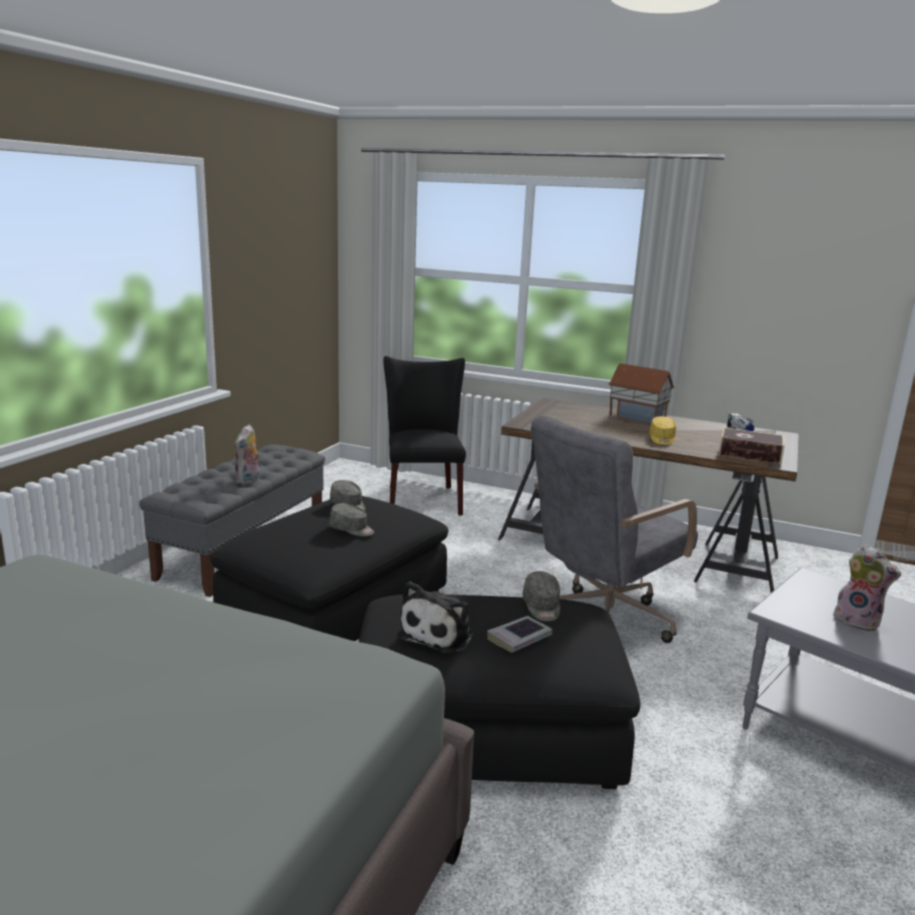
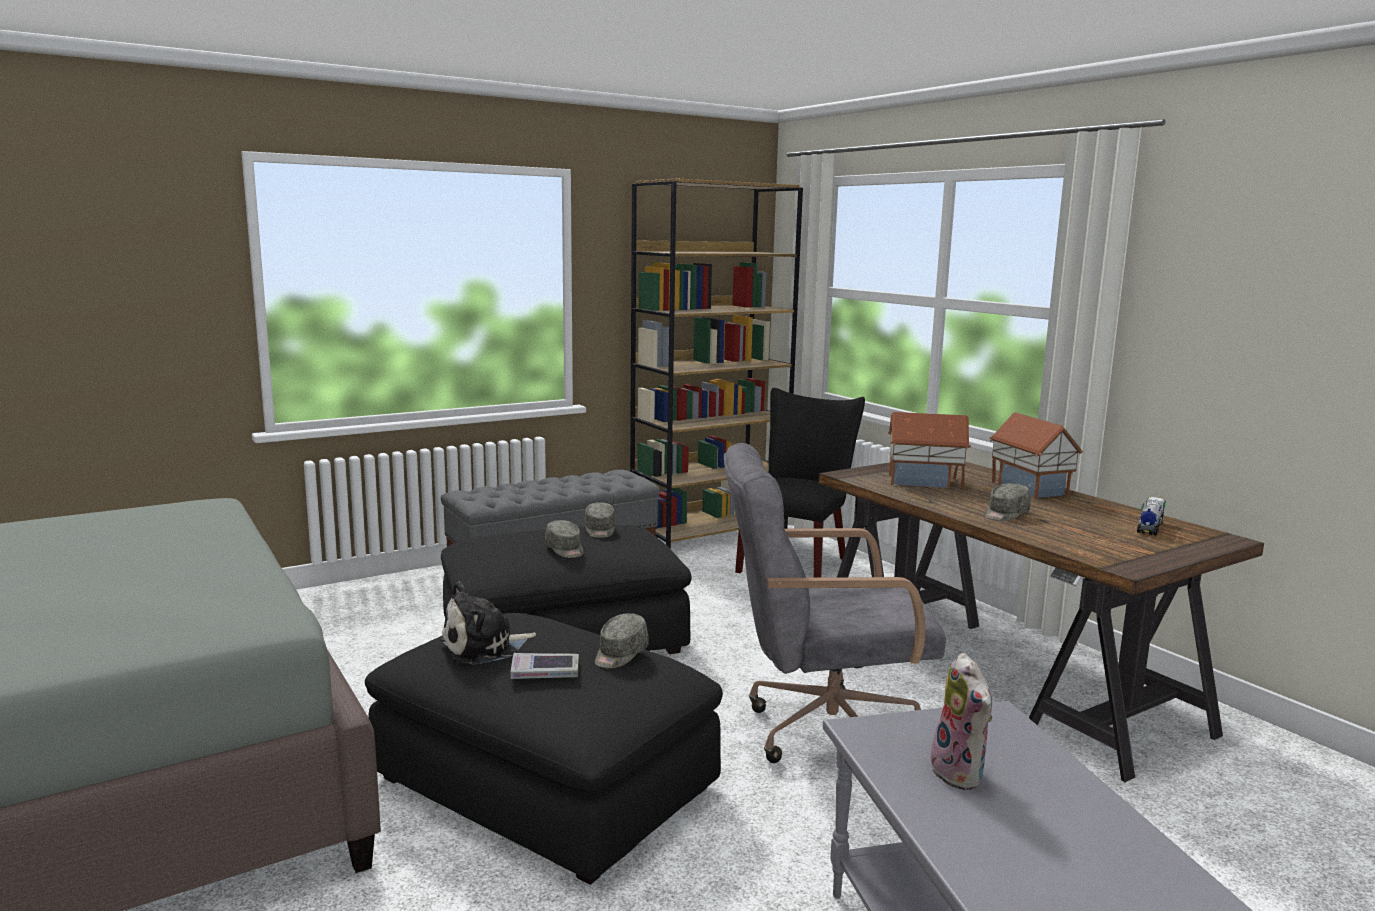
camera: 35 degrees right, 5 degrees down
plush toy [235,424,261,485] -> none
yellow cap [649,416,676,445] -> grey cap [985,483,1031,521]
book [719,427,785,464] -> none
none -> brown bookcase [630,179,803,549]
none -> toy house [888,412,971,490]

